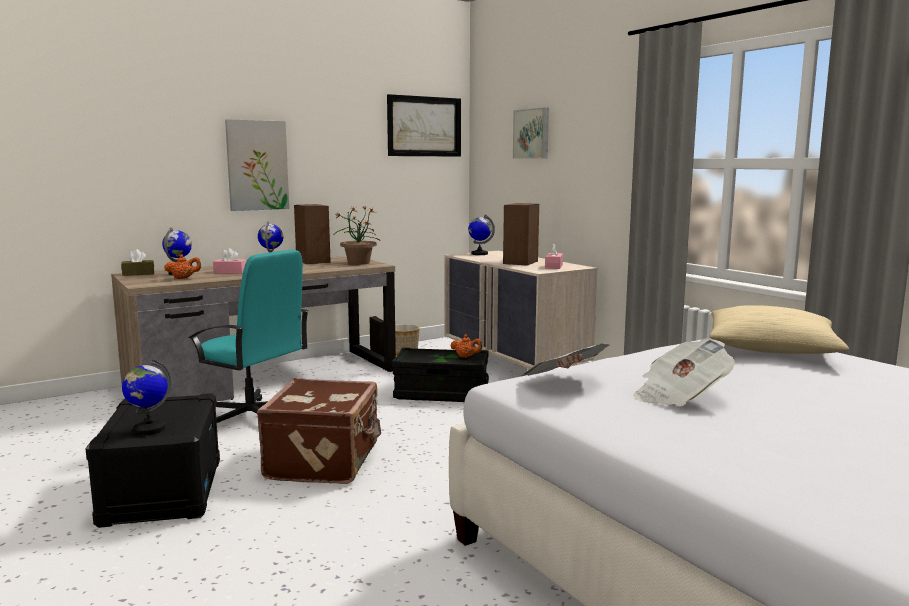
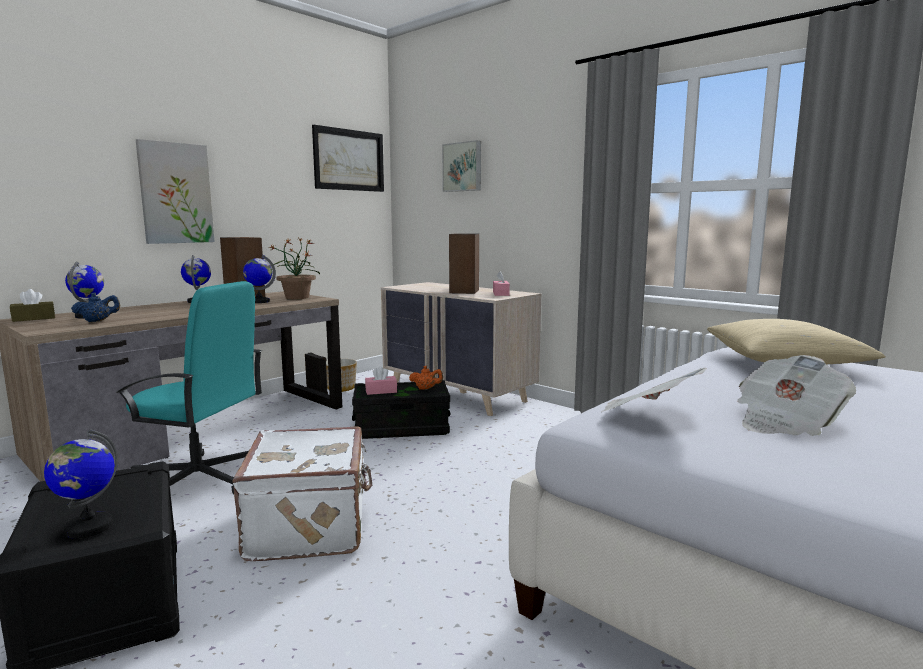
camera: 15 degrees left, 0 degrees up
orange teapot [164,254,201,279] -> blue teapot [71,292,120,322]
pink tissue box [213,248,246,274] -> pink tissue box moved to [365,366,397,395]
brown suitcase [257,378,381,484] -> white suitcase [232,426,372,561]
globe [468,214,495,255] -> globe moved to [243,255,276,303]

